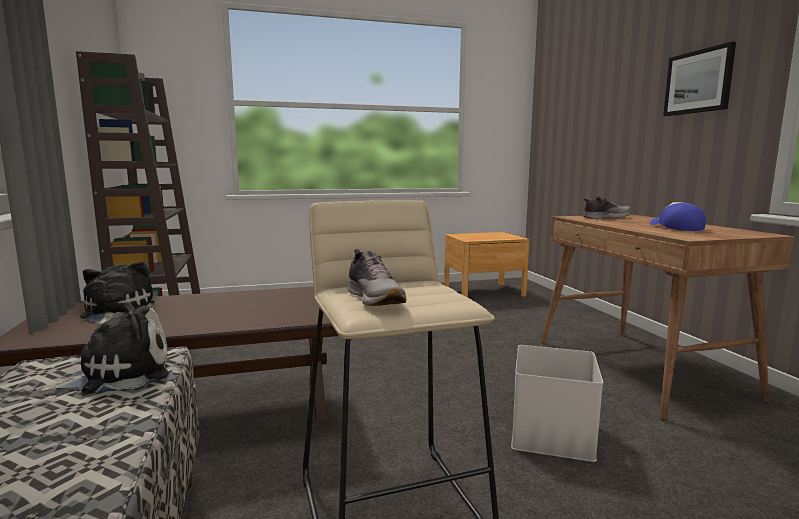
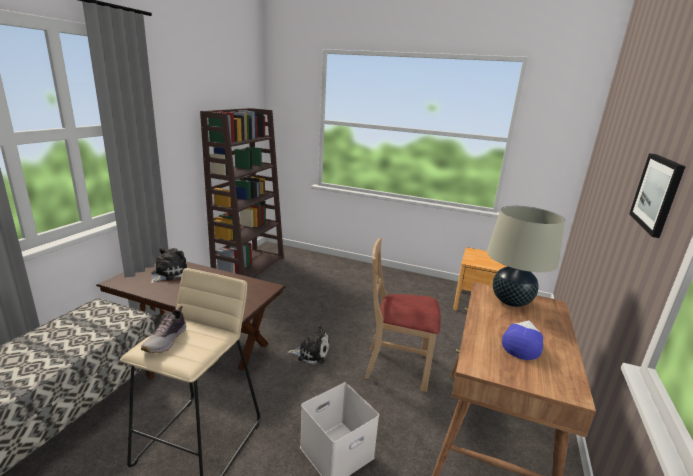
camera: 35 degrees right, 10 degrees up
plush toy [37,302,169,394] -> plush toy moved to [287,326,330,364]
shoe [583,196,631,219] -> beige table lamp [487,206,565,307]
none -> beige chair [365,238,441,392]

